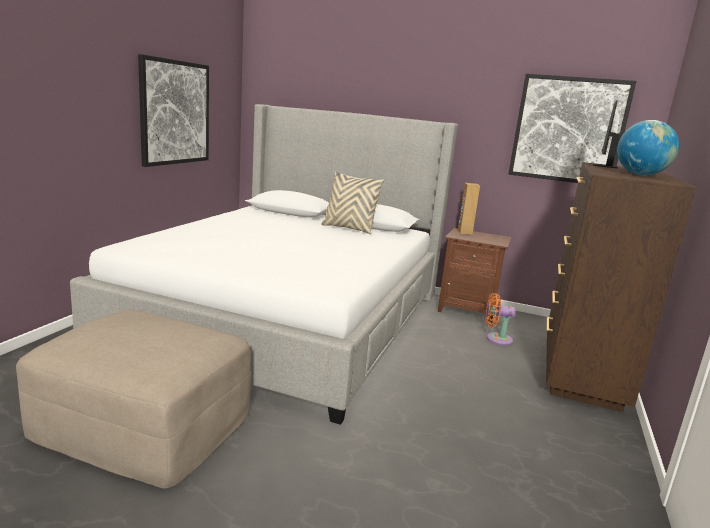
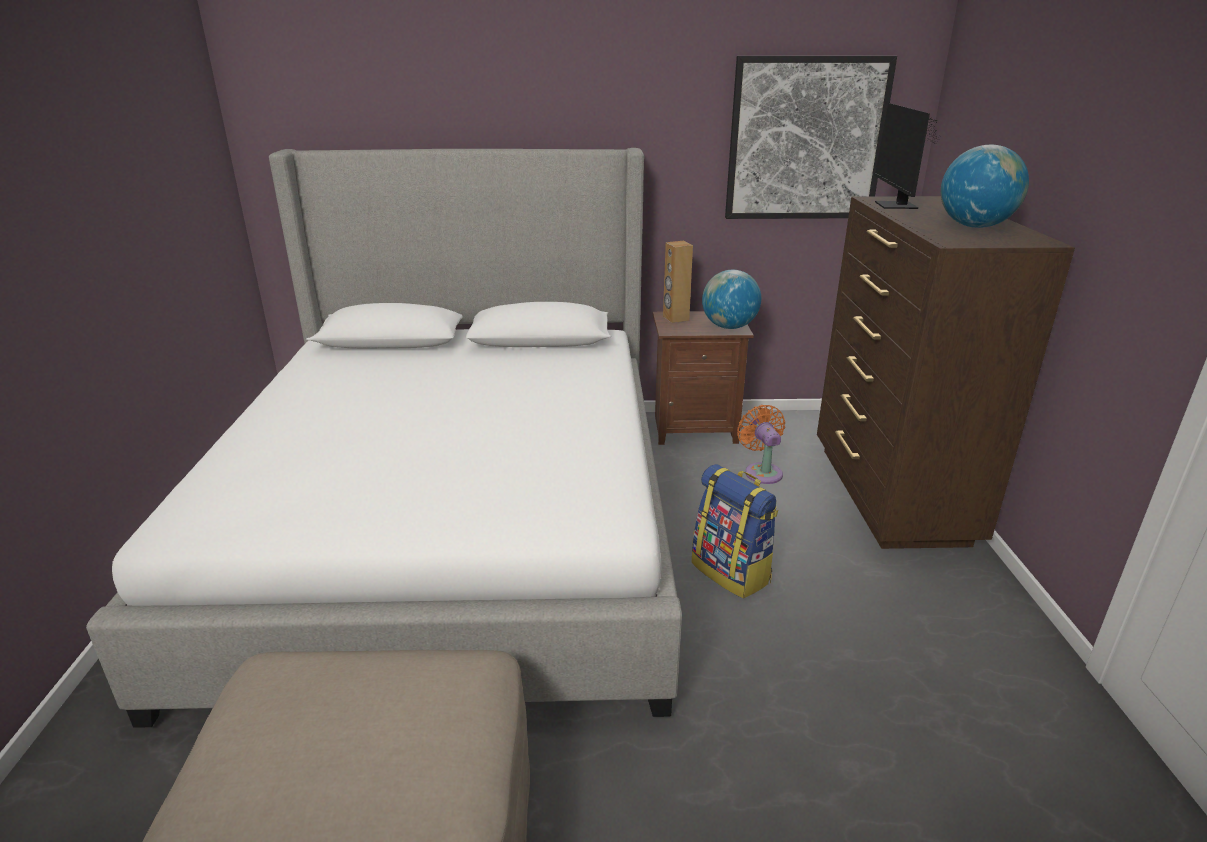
camera: 20 degrees left, 10 degrees up
picture [138,54,209,167] -> none
beige pillow [321,171,384,234] -> none
orange fan [486,293,516,345] -> orange fan turned 90 degrees clockwise [737,405,785,484]
none -> backpack [691,464,778,599]
none -> globe [702,270,761,329]

